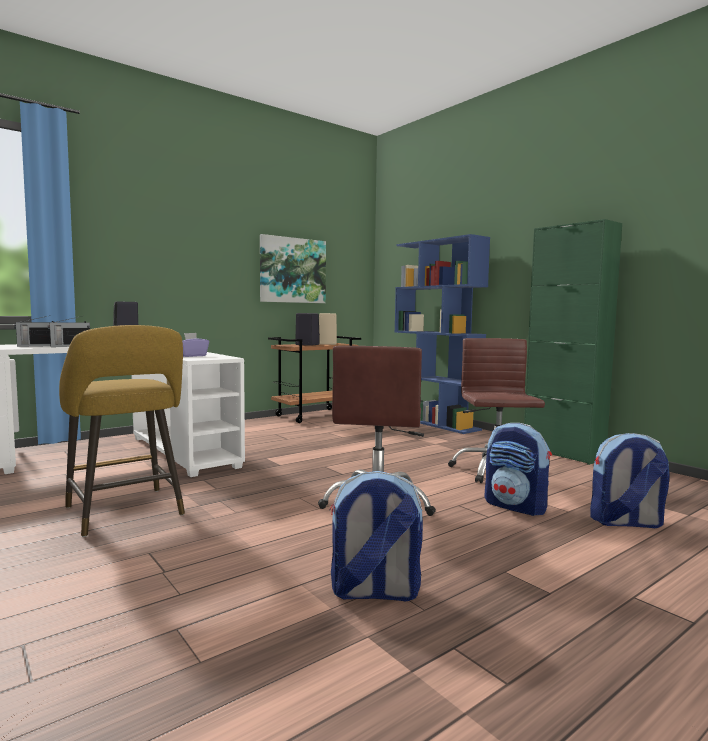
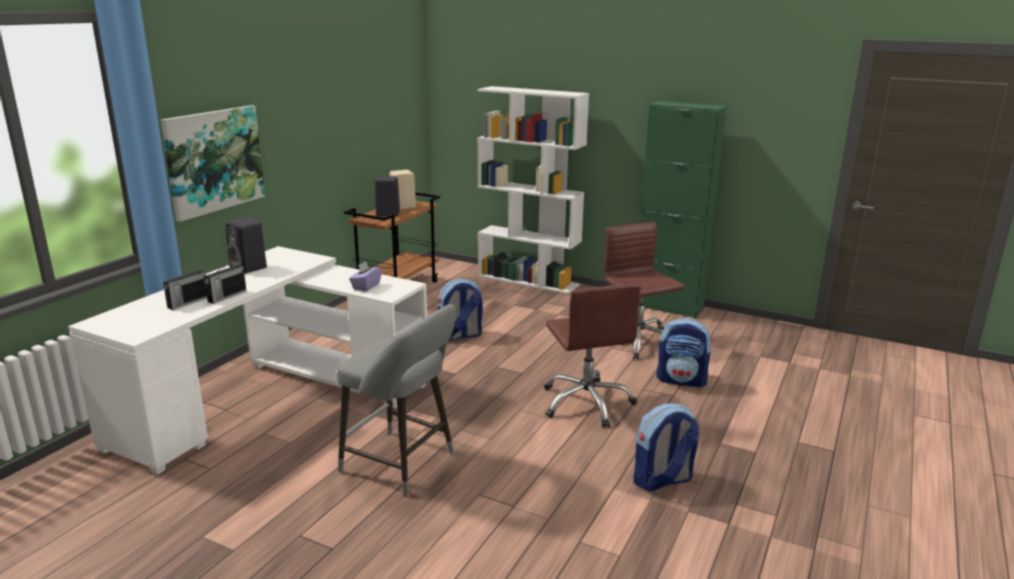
camera: 25 degrees left, 15 degrees up
yellow stool [59,325,185,537] -> grey stool [337,304,456,496]
picture [260,234,326,303] -> picture moved to [161,105,265,222]
blue bookcase [395,234,490,434] -> white bookcase [477,86,589,294]
backpack [590,433,670,528] -> backpack moved to [438,279,483,341]

